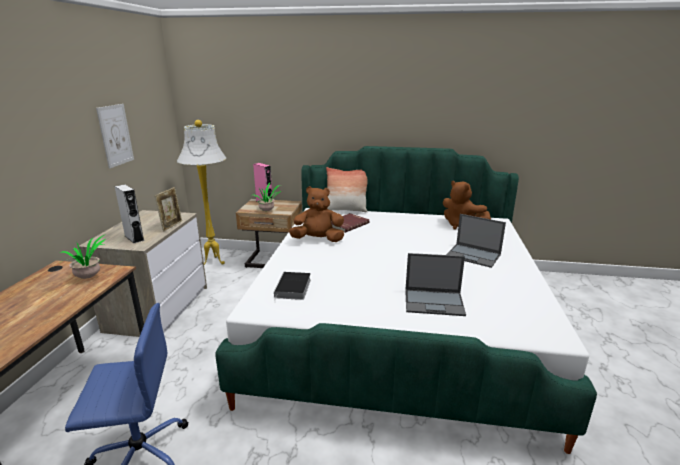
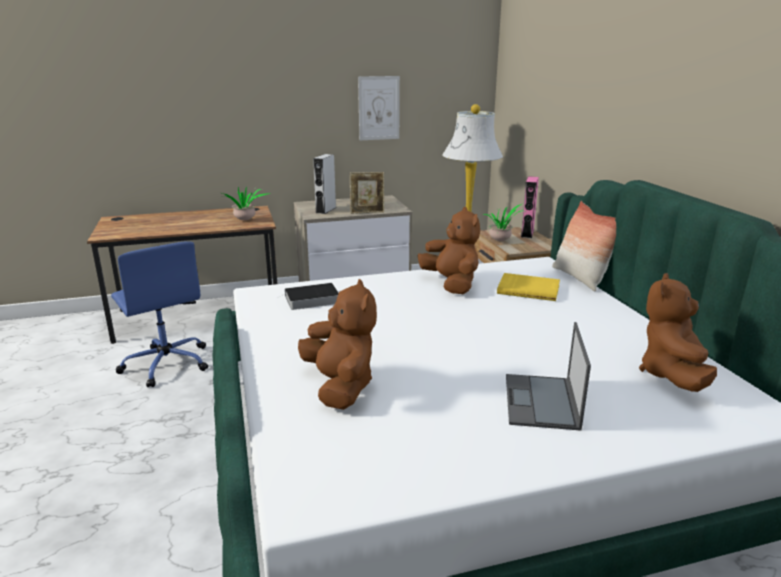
camera: 65 degrees right, 0 degrees up
red book [331,213,369,233] -> yellow book [497,273,560,301]
laptop [405,253,466,316] -> brown plush toy [298,279,377,410]

